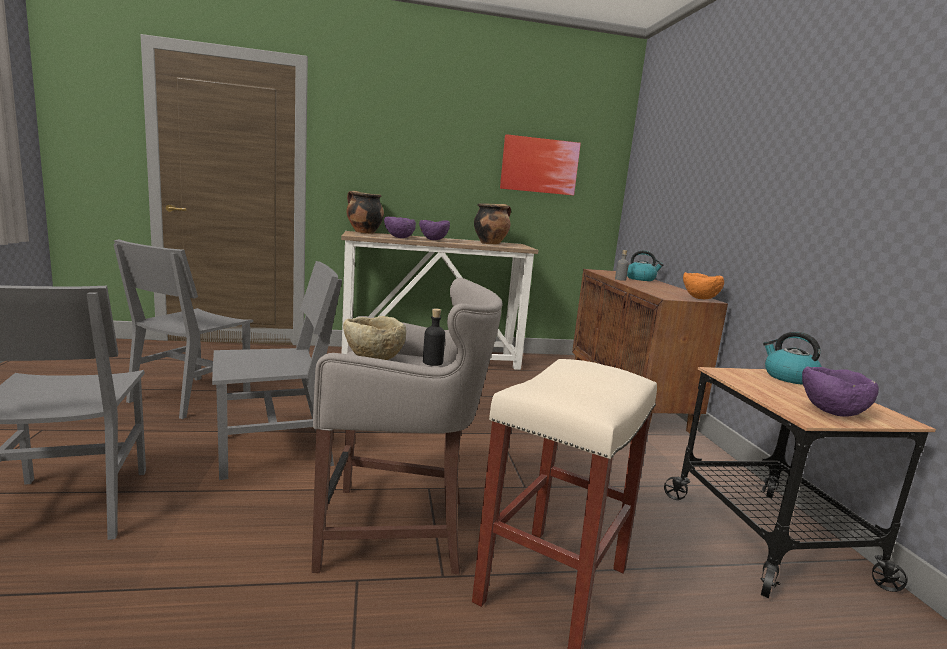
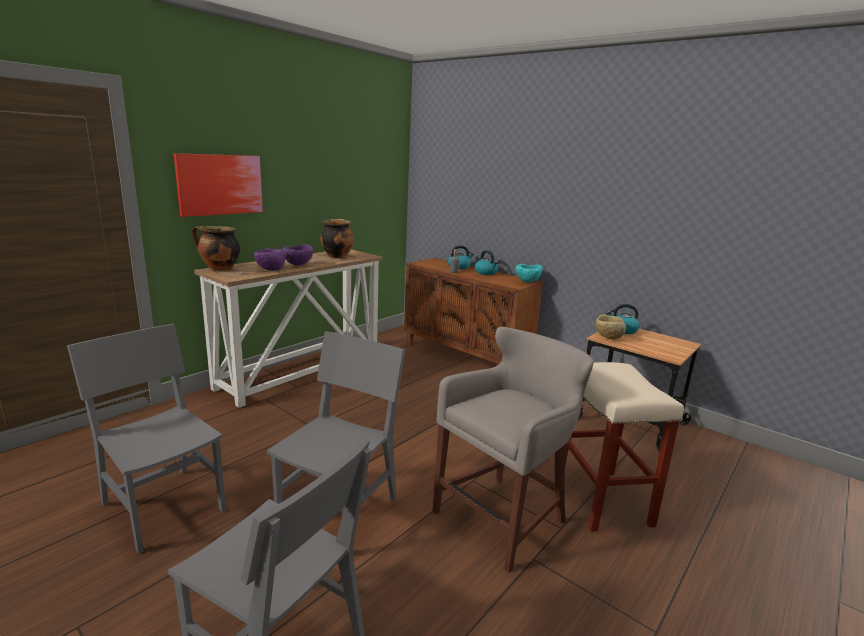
camera: 40 degrees left, 5 degrees up
grey chair [113,239,253,419] -> grey chair turned 150 degrees clockwise [67,324,226,554]
beige bowl [343,316,406,360] -> beige bowl moved to [596,314,626,340]
black bottle [423,308,445,366] -> none
picture [500,134,581,195] -> picture moved to [174,153,263,217]
orange bowl [683,272,724,299] -> turquoise bowl [515,264,543,282]
purple bowl [802,367,879,417] -> none
none -> kettle [475,250,498,275]

